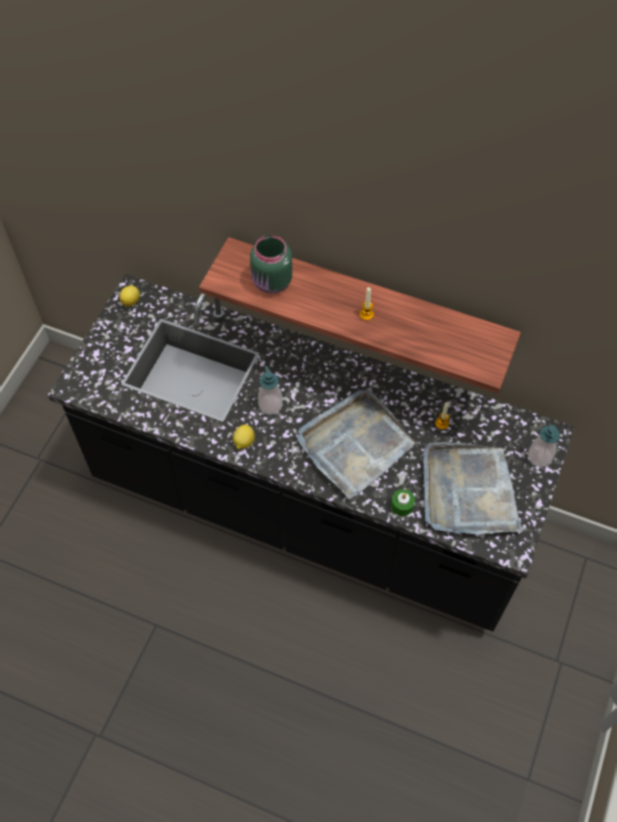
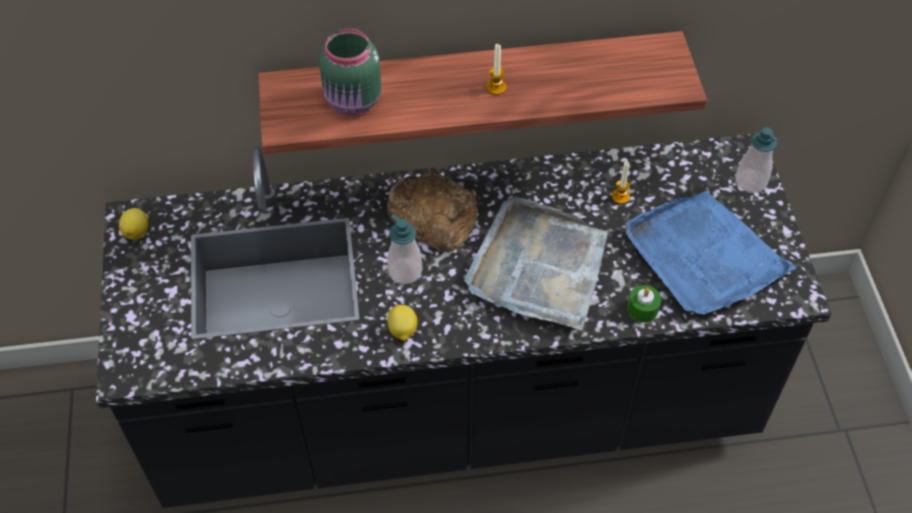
camera: 30 degrees left, 5 degrees down
grey tray [423,442,523,534] -> blue tray [625,191,797,315]
none -> bread [387,172,478,253]

